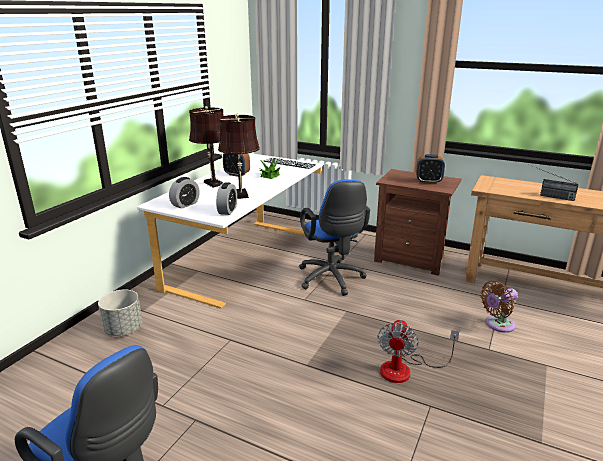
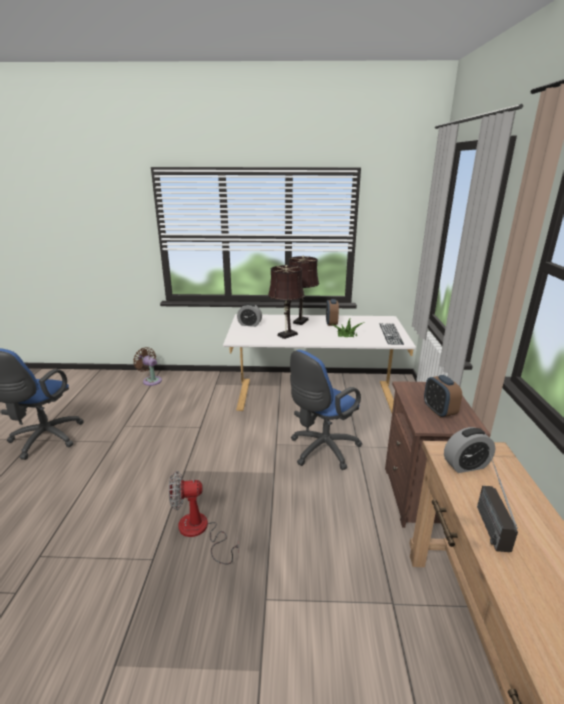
camera: 65 degrees right, 0 degrees up
grey planter [98,290,142,336] -> none
alarm clock [216,182,237,215] -> alarm clock moved to [444,427,495,473]
brown fan [481,281,518,333] -> brown fan moved to [133,347,162,386]

